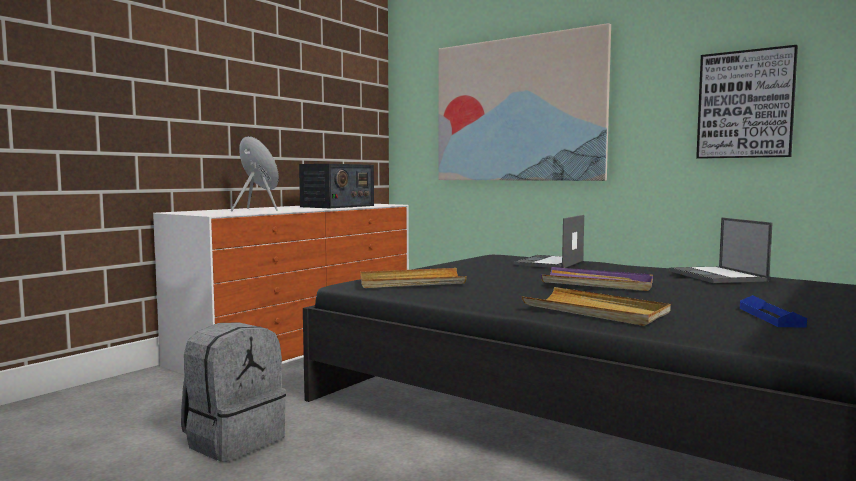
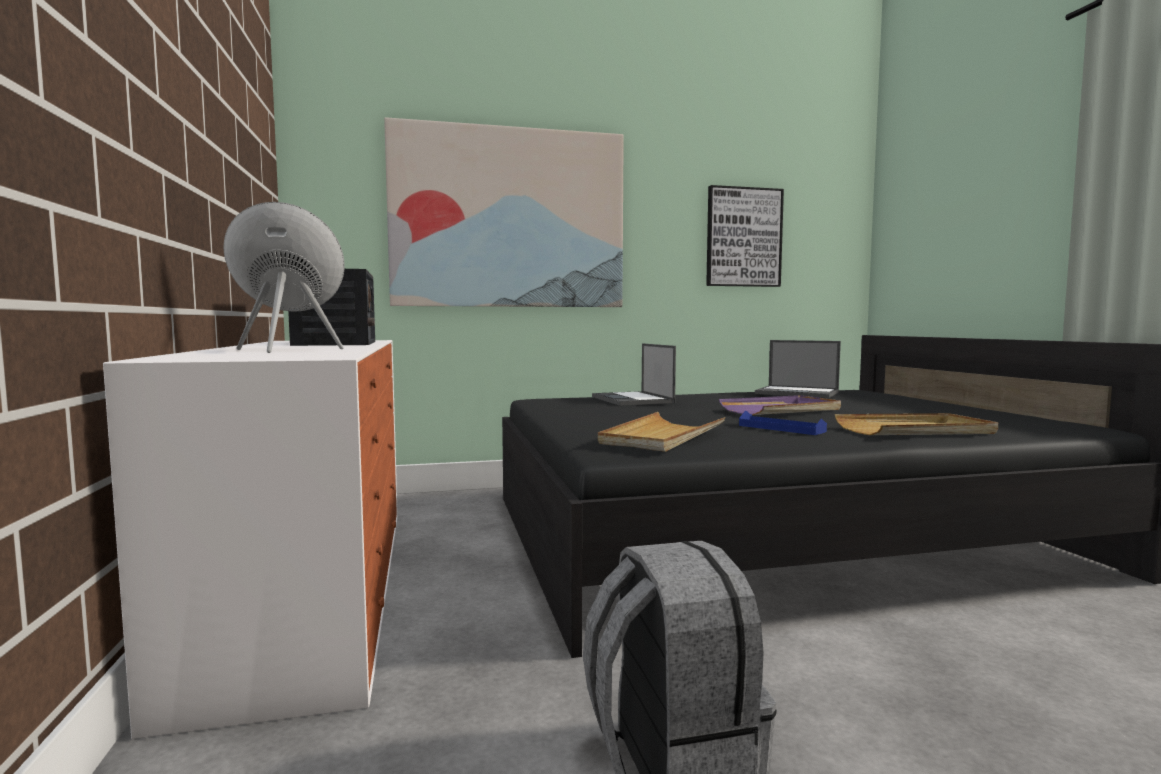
camera: 50 degrees left, 0 degrees up
blue tray [740,295,807,328] -> blue tray moved to [739,411,827,435]

